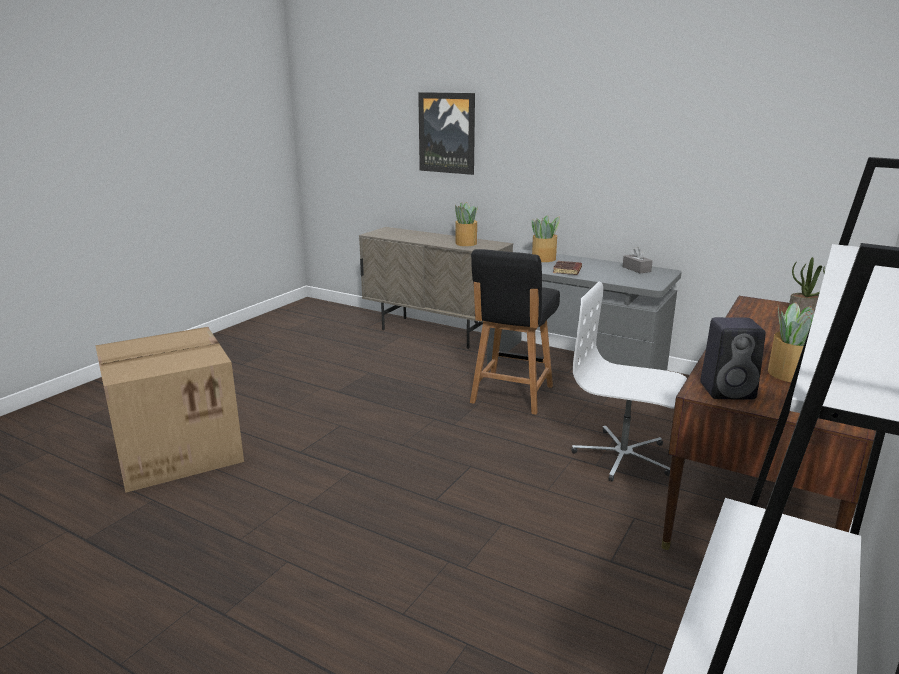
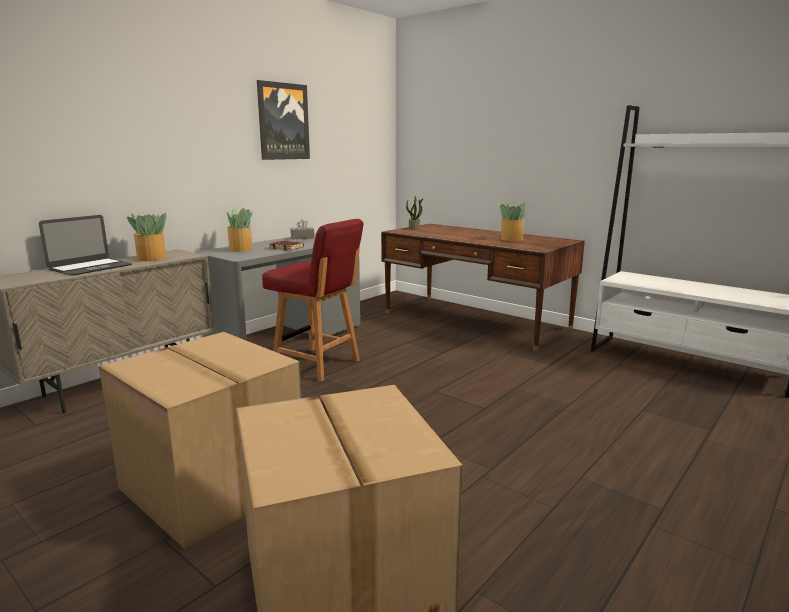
camera: 80 degrees left, 5 degrees down
picture [418,92,475,175] -> picture moved to [257,80,310,160]
black chair [470,249,560,415] -> red chair [262,219,364,382]
white office chair [571,281,687,481] -> none
black speaker [700,317,766,400] -> none
none -> laptop [39,215,133,276]
none -> cardboard box [99,332,302,550]

